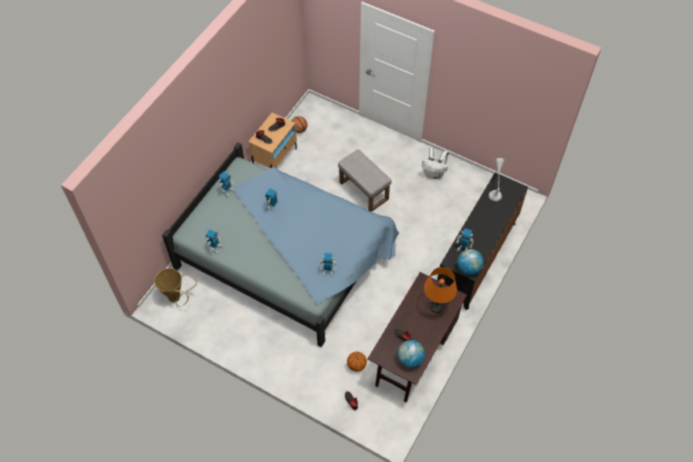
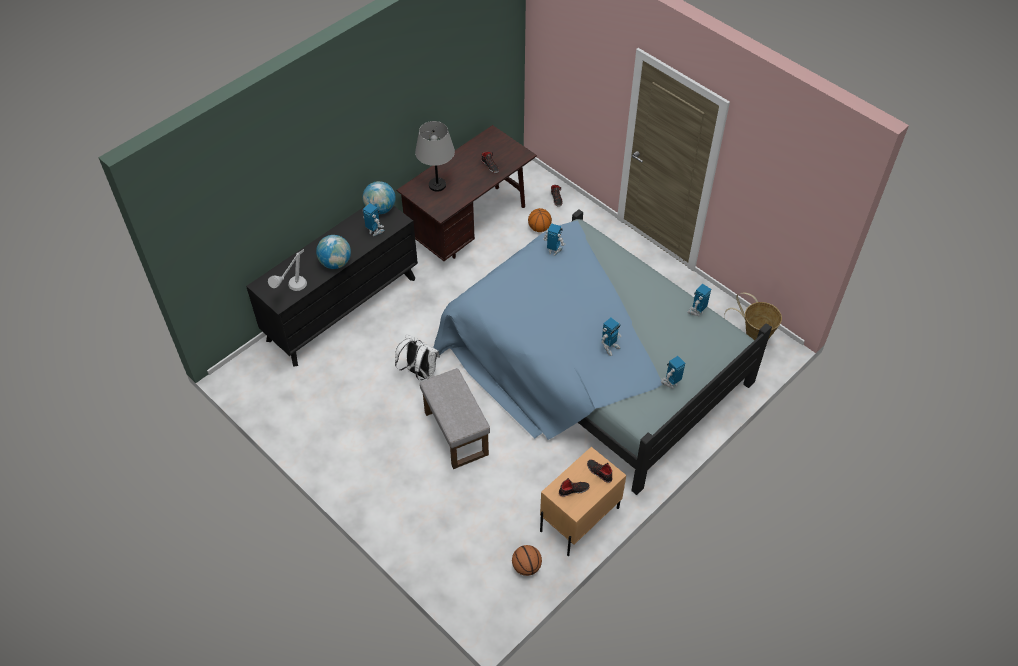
camera: 165 degrees left, 5 degrees down
globe [398,340,425,368] -> globe moved to [316,235,351,269]
white backpack [422,147,449,180] -> white backpack moved to [395,334,440,380]
orange table lamp [424,267,457,313] -> grey table lamp [415,121,455,192]

